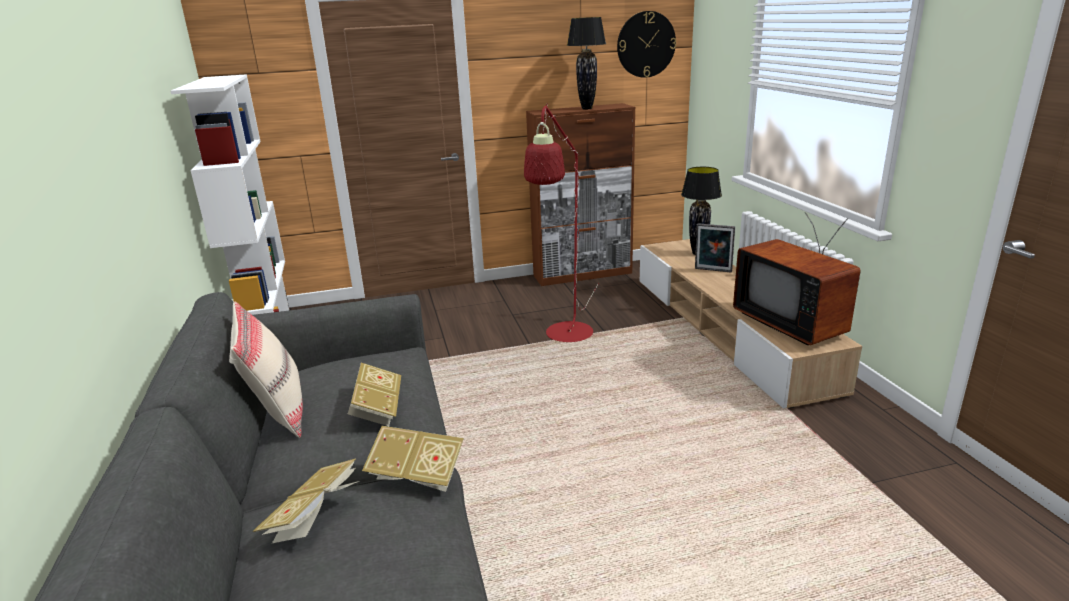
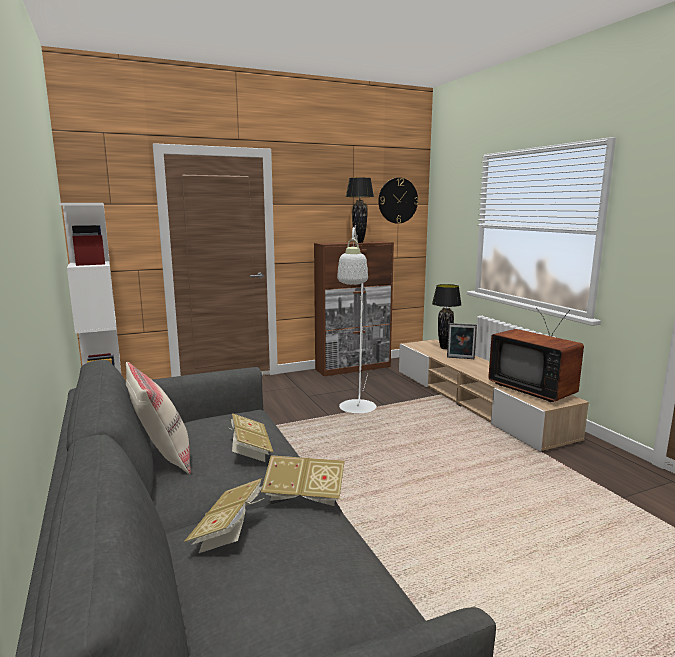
camera: 10 degrees left, 10 degrees down
red floor lamp [524,103,599,342] -> white floor lamp [337,225,376,413]

